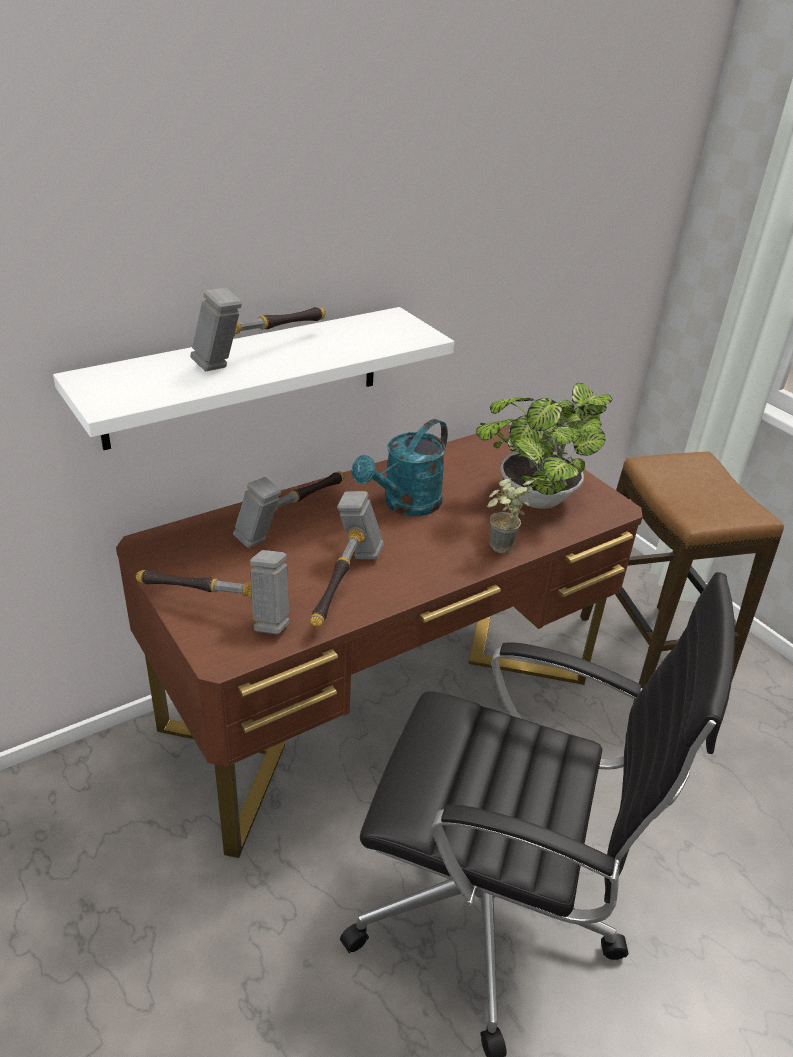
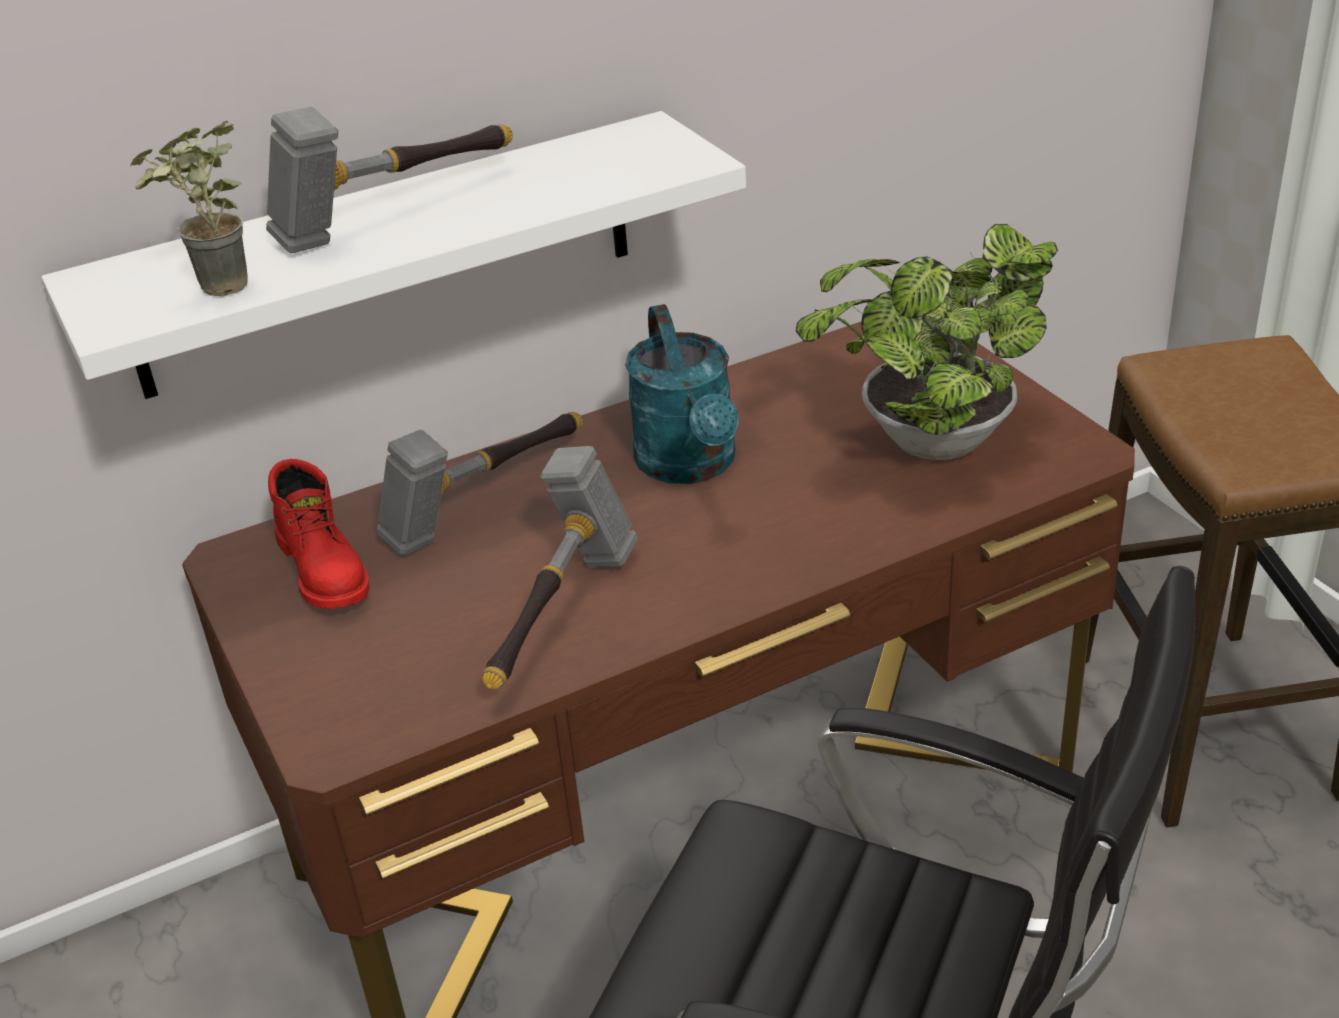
camera: 10 degrees right, 0 degrees up
hammer [136,550,290,634] -> none
turquoise watering can [352,419,448,516] -> turquoise watering can turned 60 degrees counterclockwise [625,304,739,484]
potted plant [487,478,537,553] -> potted plant moved to [130,121,247,296]
none -> red boot [268,459,369,609]

